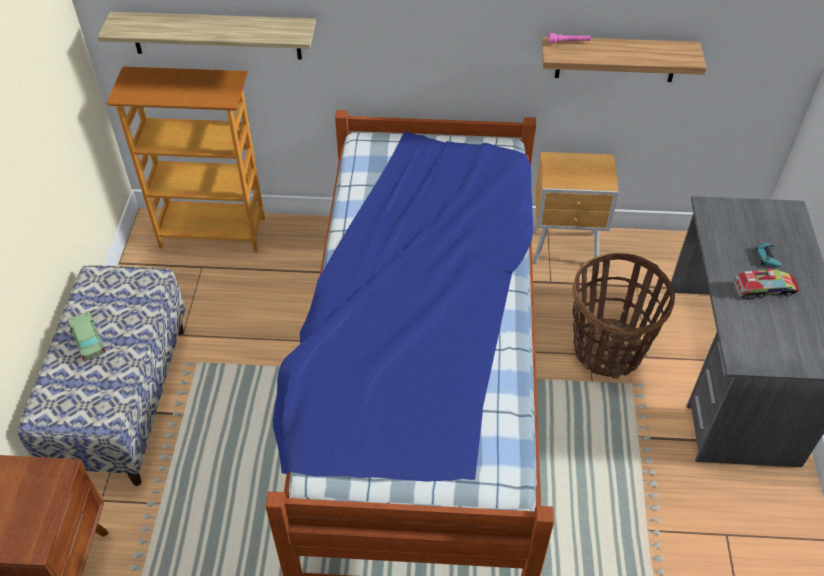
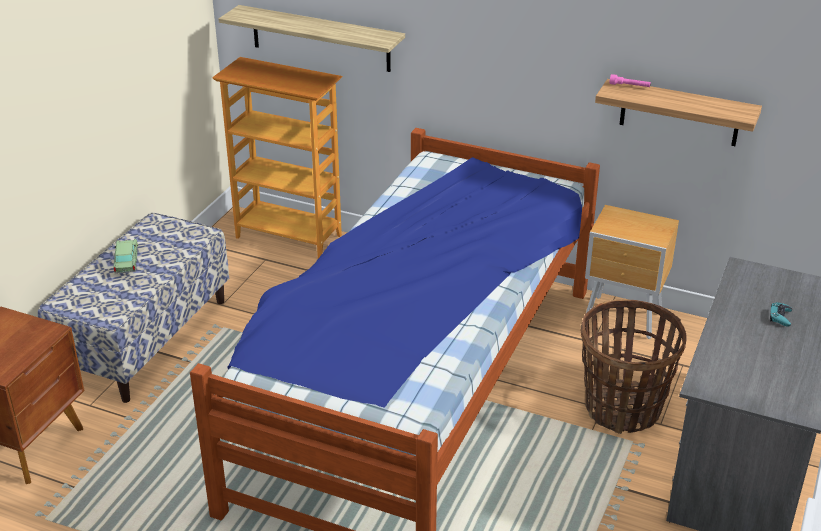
camera: 20 degrees right, 15 degrees down
toy truck [734,268,799,299] -> none

